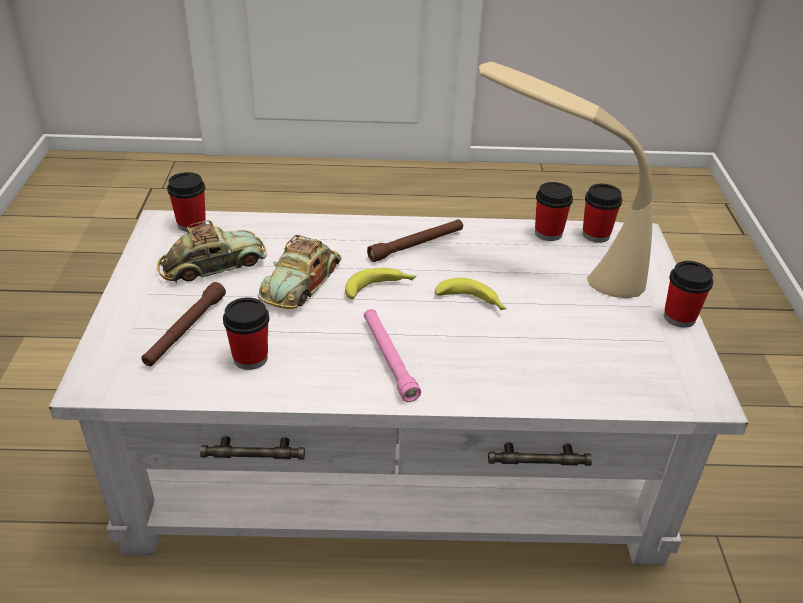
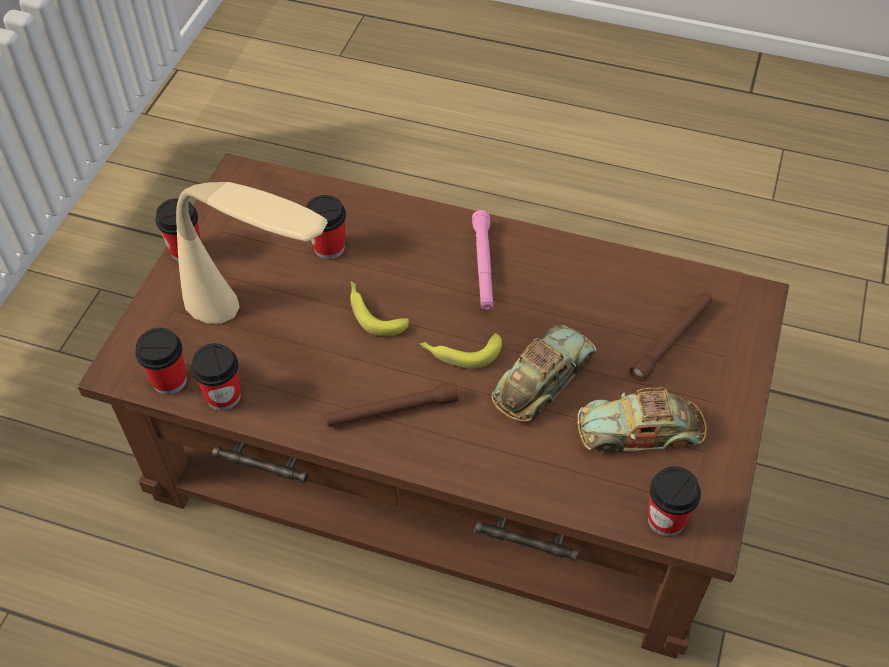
camera: 160 degrees left, 15 degrees up
white coffee table [49,210,748,565] -> brown coffee table [77,153,789,658]
cup [223,297,269,370] -> cup moved to [306,195,346,259]

